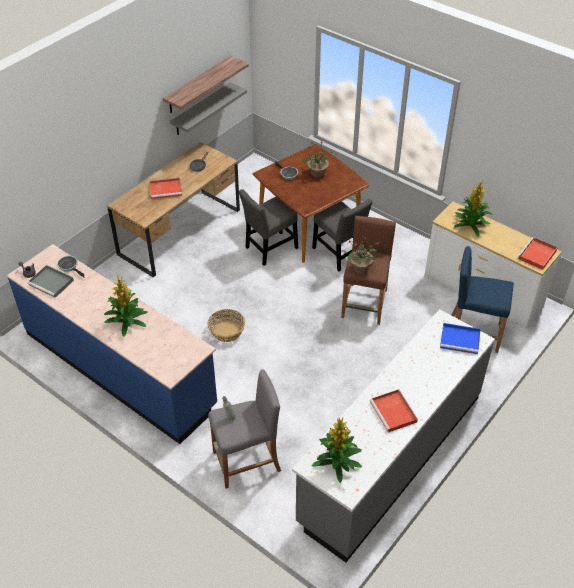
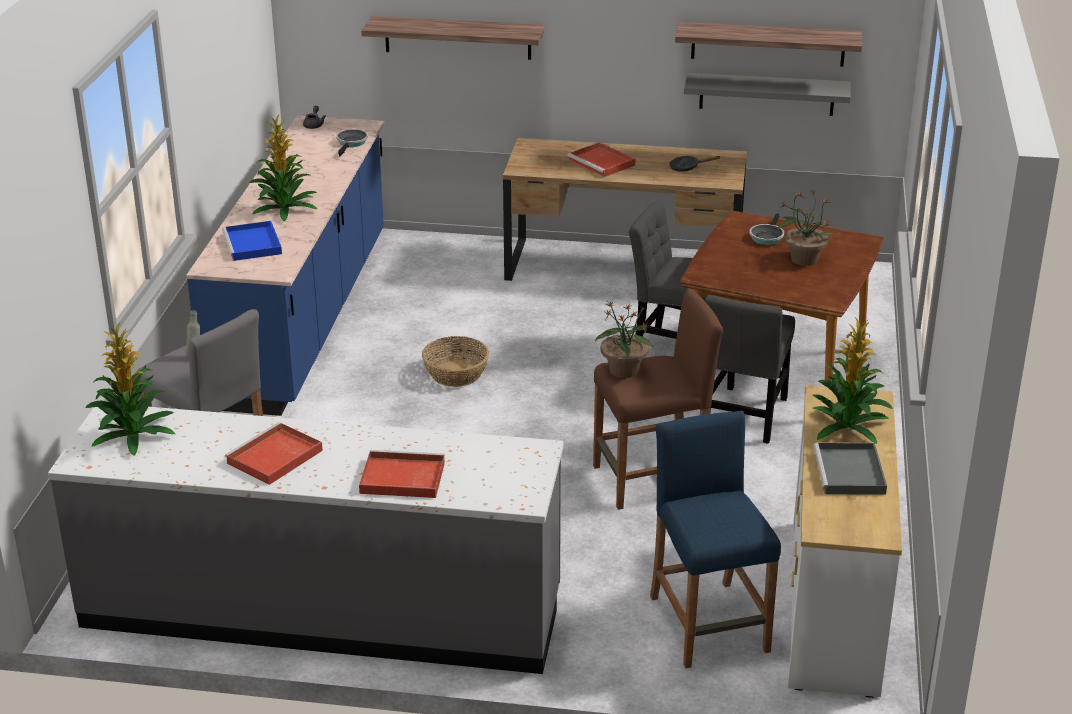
camera: 60 degrees right, 15 degrees down
grey tray [27,265,74,298] -> grey tray moved to [813,443,887,495]
blue tray [440,323,481,354] -> blue tray moved to [222,221,282,261]
red tray [518,237,558,270] -> red tray moved to [359,450,445,498]
none -> shelf [361,16,545,60]

